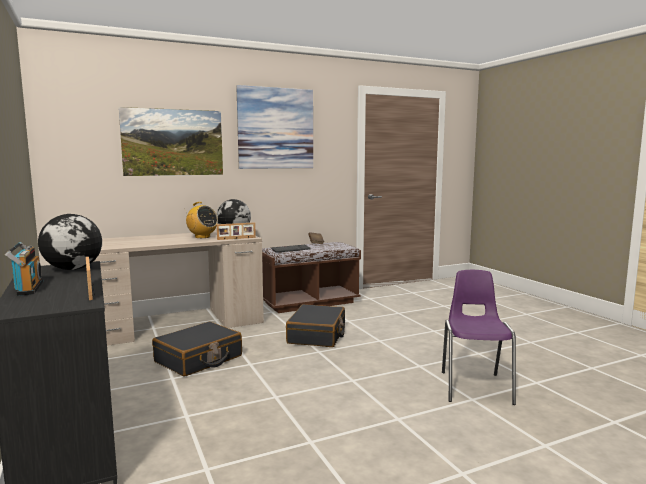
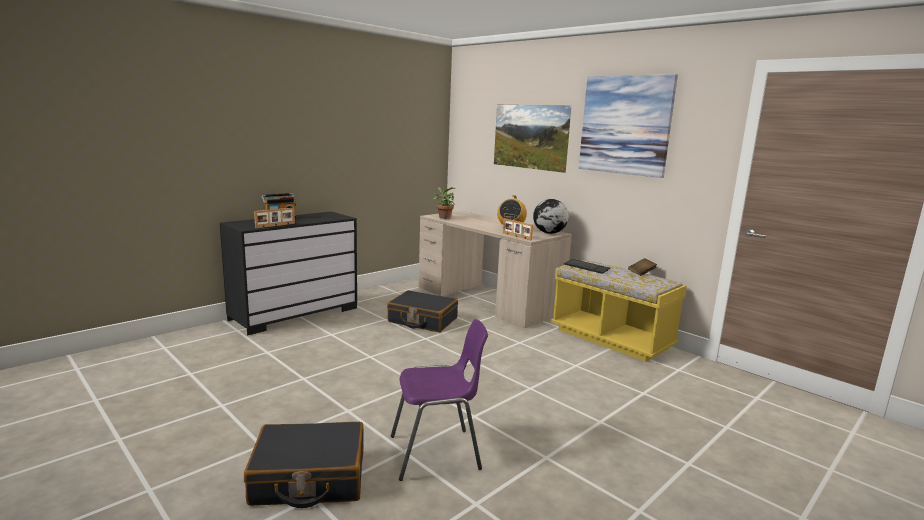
camera: 70 degrees right, 5 degrees up
globe [38,214,102,270] -> none
brown bench [262,242,361,313] -> yellow bench [551,260,687,362]
black suitcase [286,304,345,347] -> black suitcase moved to [244,422,364,508]
none -> potted plant [433,187,456,219]

